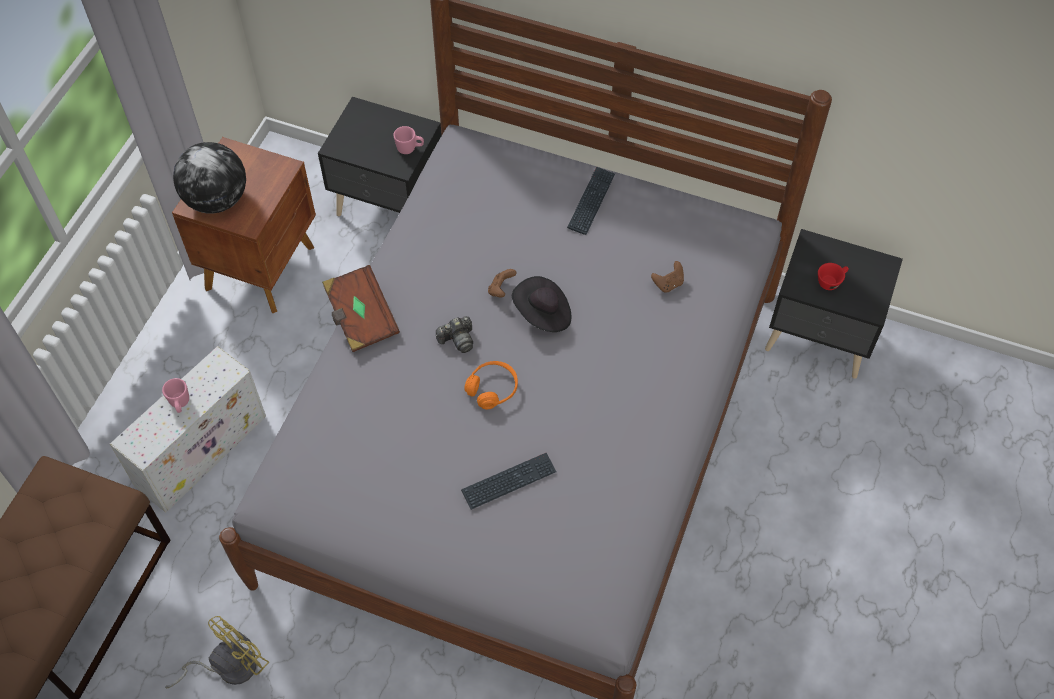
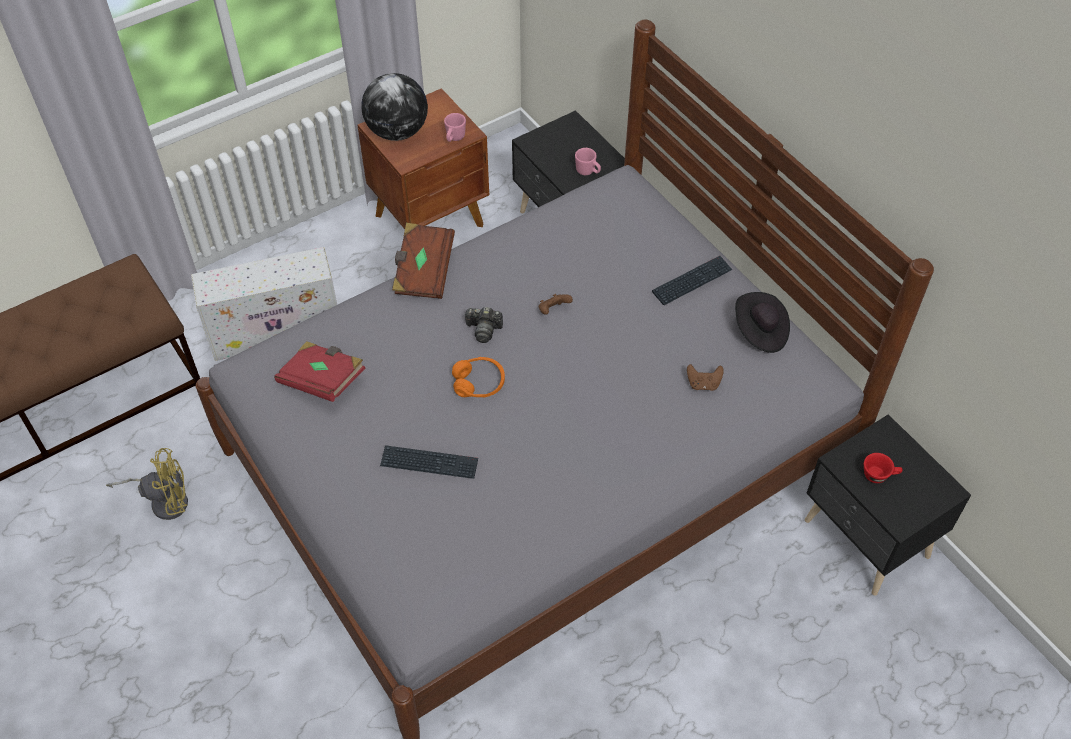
camera: 35 degrees right, 5 degrees down
pink mug [162,378,189,413] -> pink mug moved to [444,113,466,142]
black hat [512,276,571,332] -> black hat moved to [735,292,790,353]
none -> red book [274,341,365,402]

